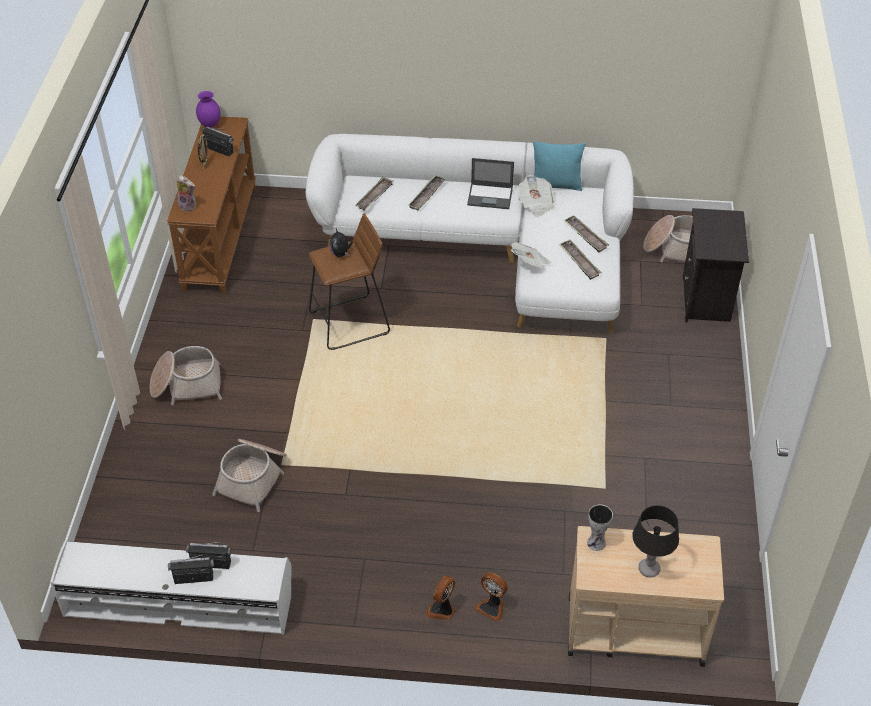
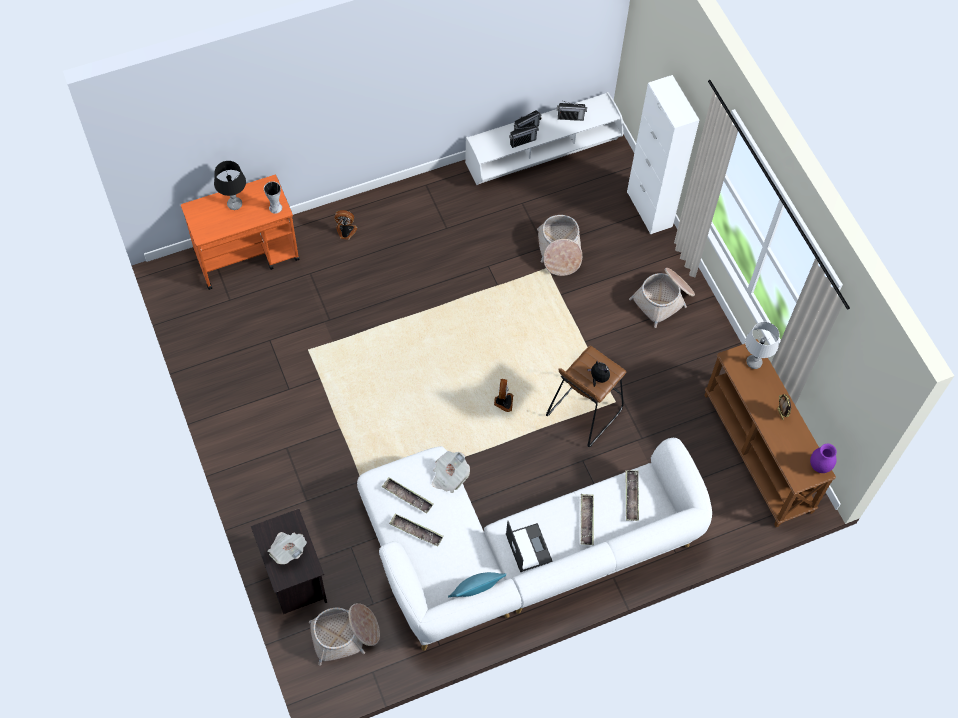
camera: 150 degrees right, 15 degrees up
plush toy [176,175,196,212] -> grey table lamp [745,322,779,369]
radio [202,127,234,156] -> radio moved to [557,101,587,121]
fan [425,575,456,620] -> fan moved to [494,379,513,412]
laptop [467,158,514,209] -> laptop turned 90 degrees clockwise [506,521,553,572]
newspaper [518,175,554,217] -> newspaper moved to [267,532,307,564]
beige cart [568,526,724,667] -> orange cart [181,175,300,290]
none -> white cabinet [627,75,699,234]

